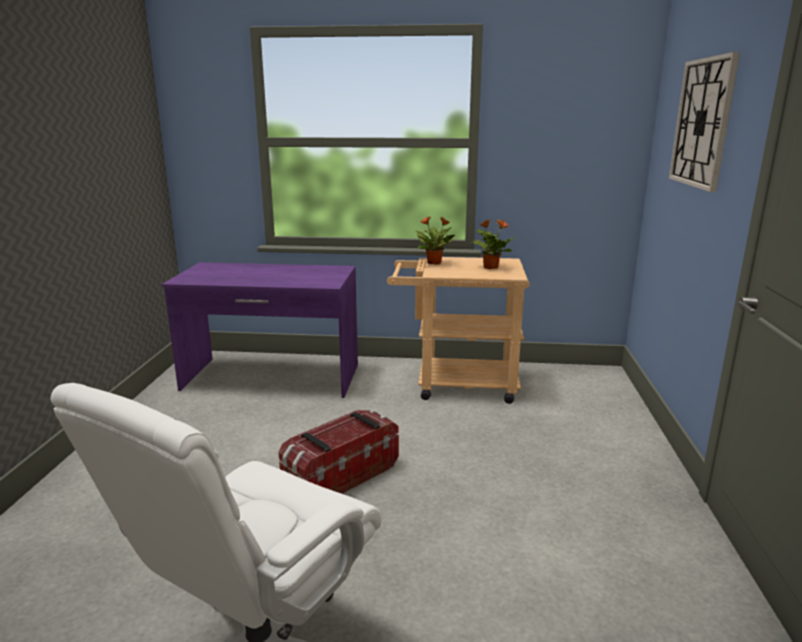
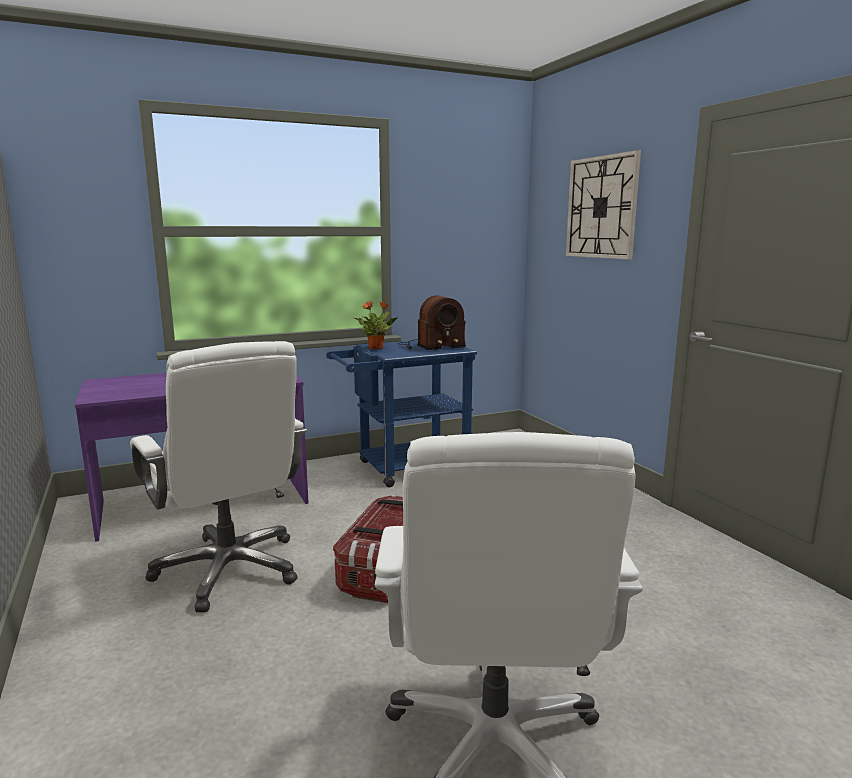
camera: 30 degrees left, 5 degrees down
beige cart [387,257,529,404] -> blue cart [326,340,477,487]
potted plant [470,219,514,269] -> radio [398,296,466,350]
none -> white office chair [130,341,307,613]

